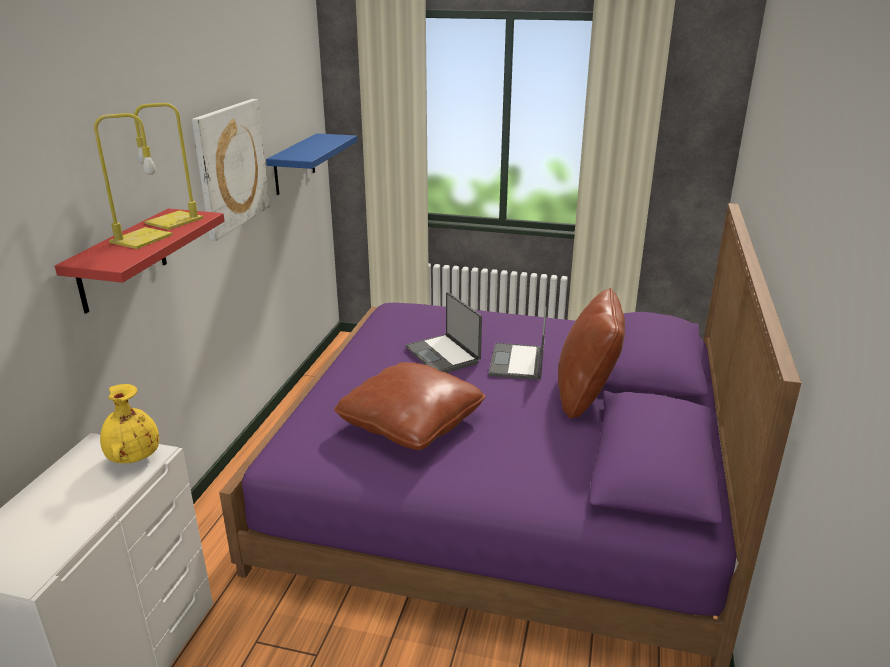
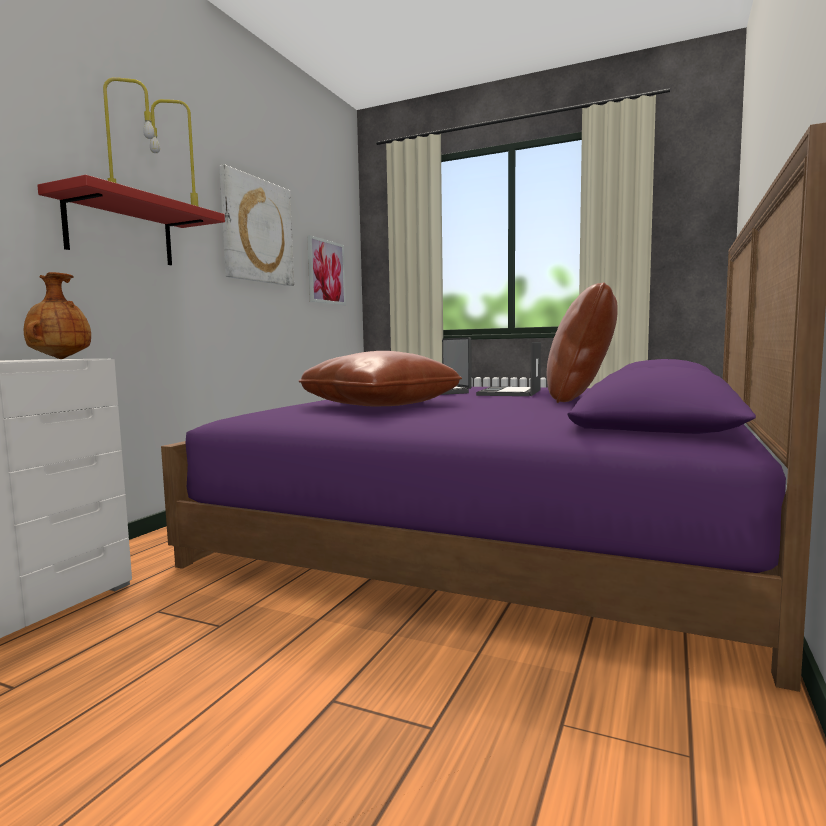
camera: 10 degrees right, 20 degrees down
yellow vase [100,384,159,463] -> brown vase [24,272,91,359]
blue shelf [266,133,357,195] -> picture [307,235,346,305]

